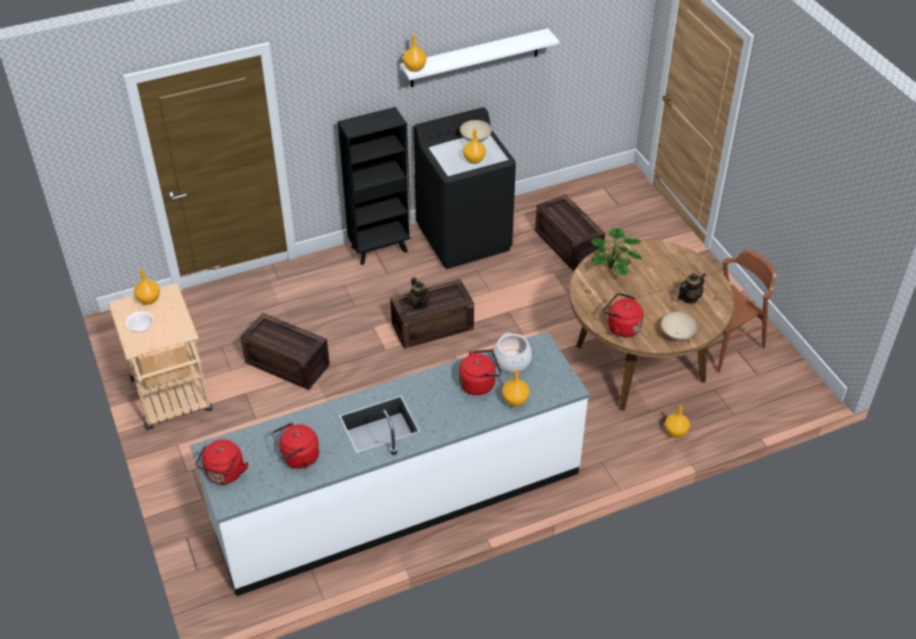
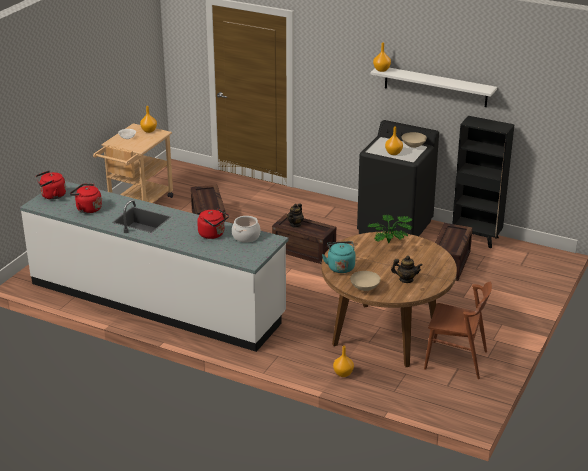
camera: 50 degrees right, 15 degrees down
black bookcase [338,107,411,265] -> black bookcase moved to [452,116,515,248]
orange vase [502,369,529,407] -> none
red kettle [603,293,643,337] -> turquoise kettle [322,241,355,273]

